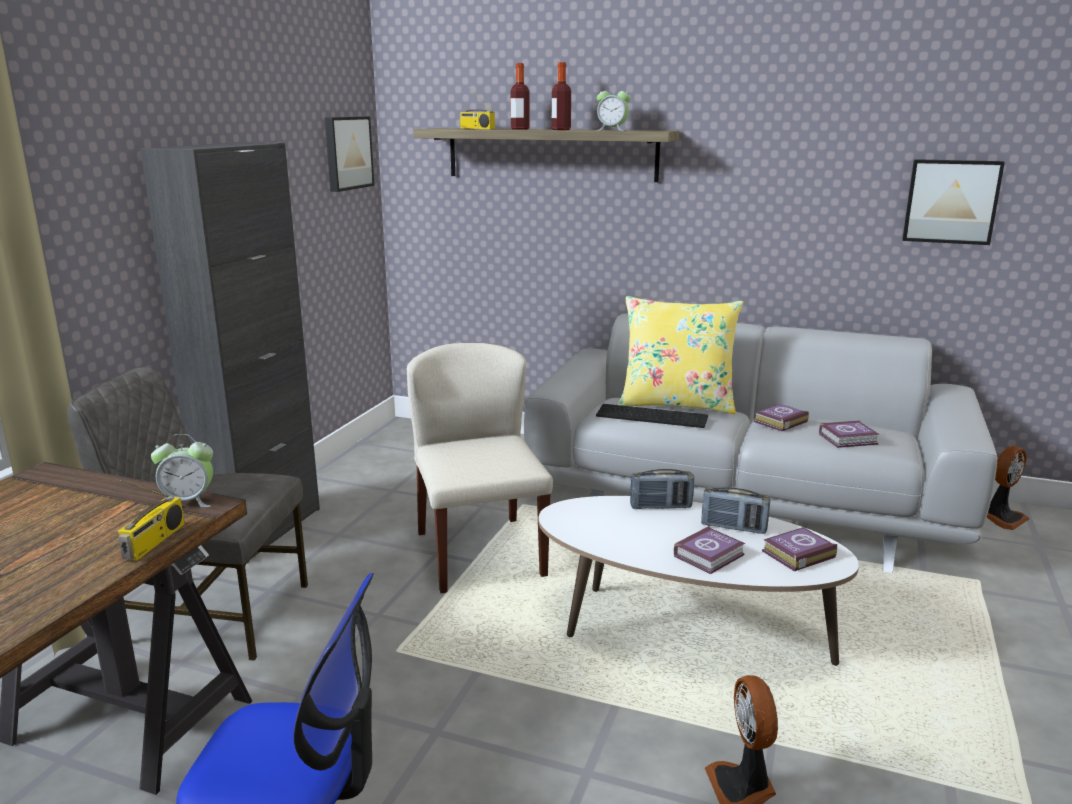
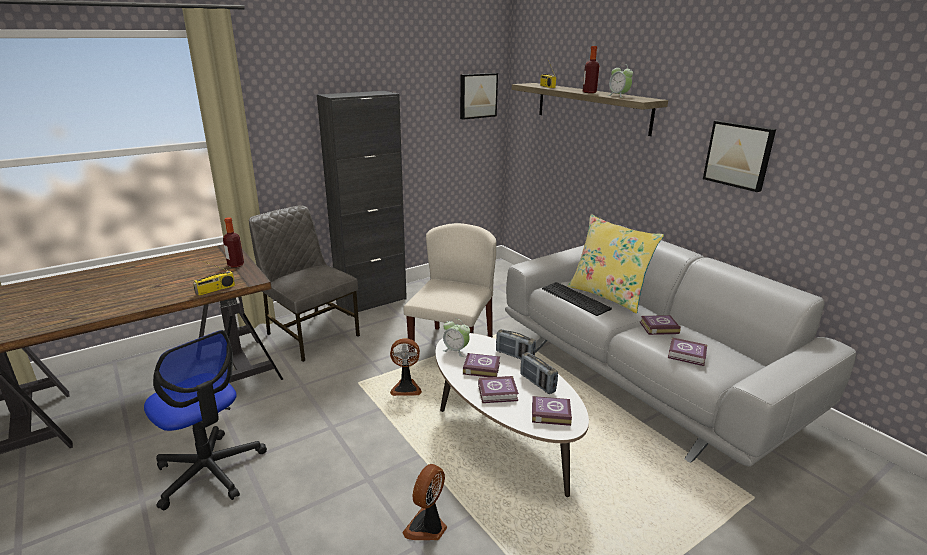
camera: 35 degrees right, 5 degrees up
alarm clock [151,434,213,508] -> alarm clock moved to [443,318,470,357]
bottle [511,63,529,130] -> bottle moved to [223,217,244,268]
picture [902,159,1005,245] -> picture moved to [703,121,776,192]
fan [987,446,1029,530] -> fan moved to [390,338,422,396]
none -> book [463,353,500,377]

